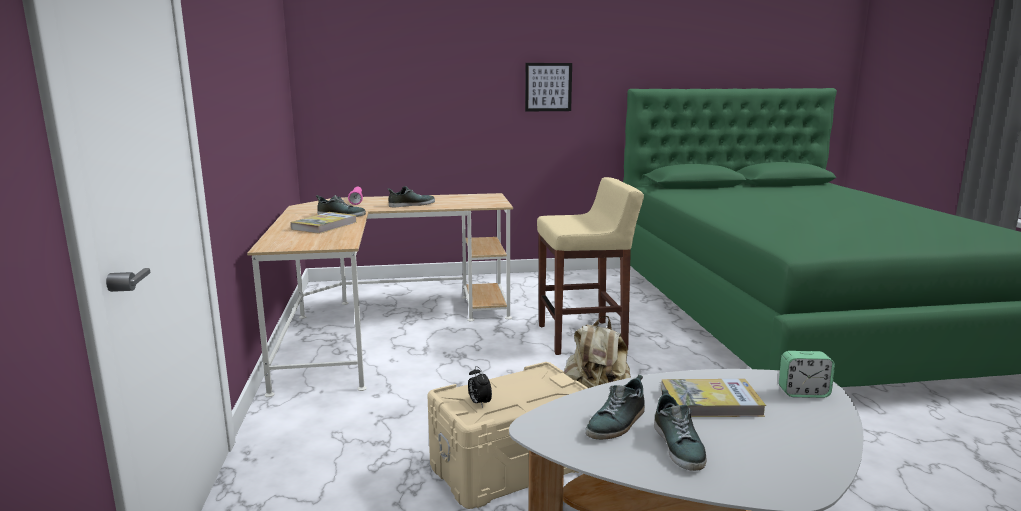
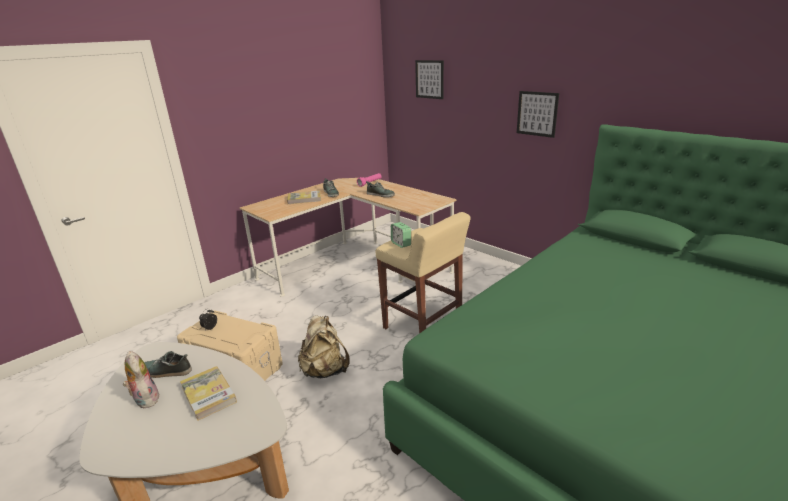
camera: 55 degrees right, 10 degrees up
shoe [654,390,707,471] -> plush toy [123,351,159,408]
alarm clock [779,351,835,398] -> alarm clock moved to [391,222,411,248]
none -> picture [415,60,444,99]

